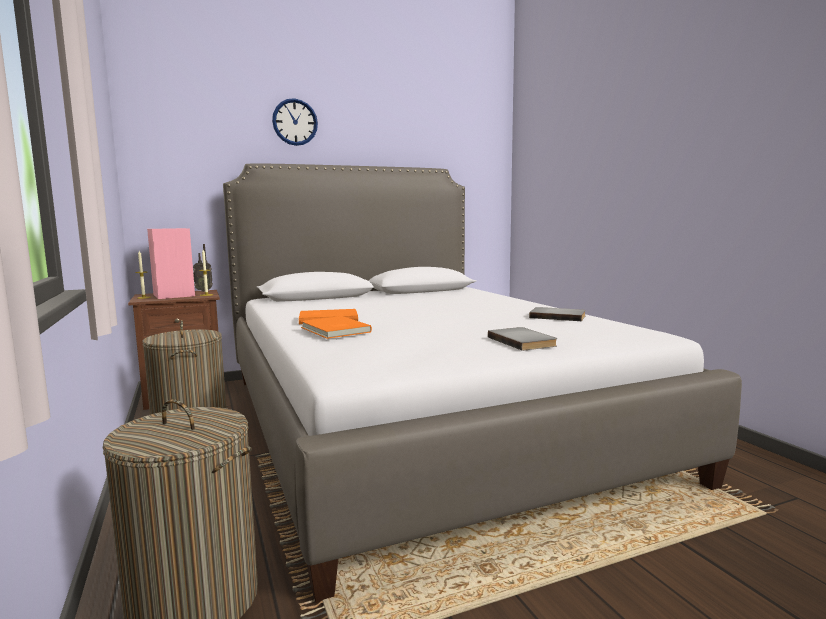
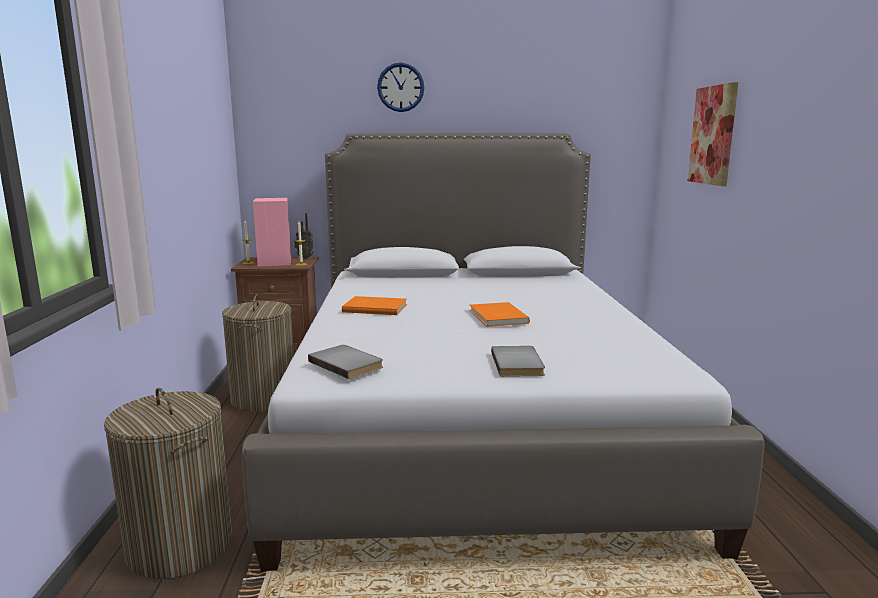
camera: 20 degrees right, 5 degrees up
orange book [301,316,372,339] -> orange book moved to [469,302,530,327]
grey book [529,307,586,321] -> grey book moved to [308,345,383,379]
none -> picture [688,82,738,186]

